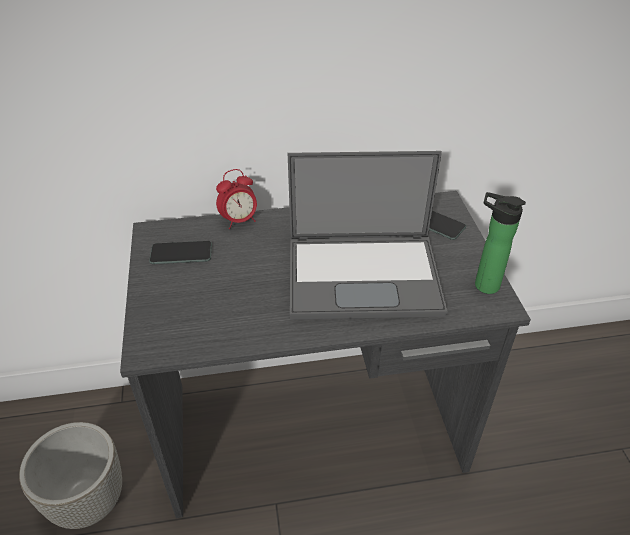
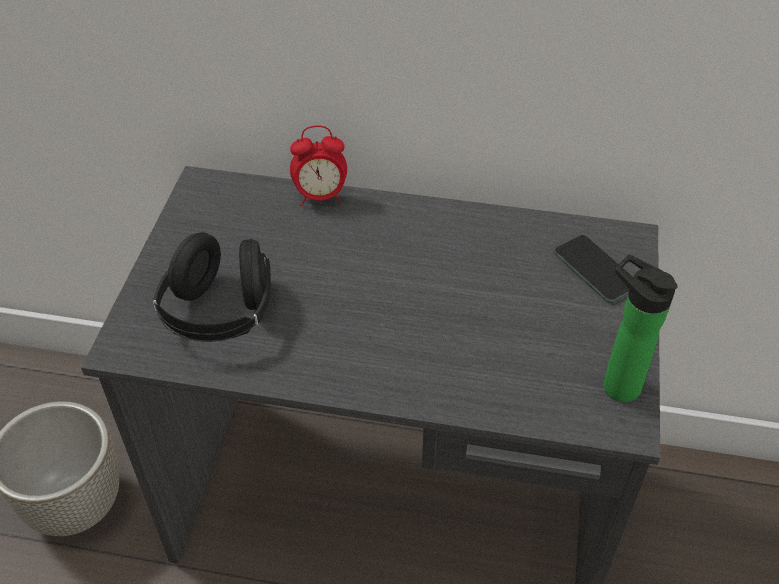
camera: 20 degrees right, 5 degrees up
phone [149,241,212,264] -> none
laptop [288,151,448,319] -> none
none -> black headphones [153,232,271,342]

